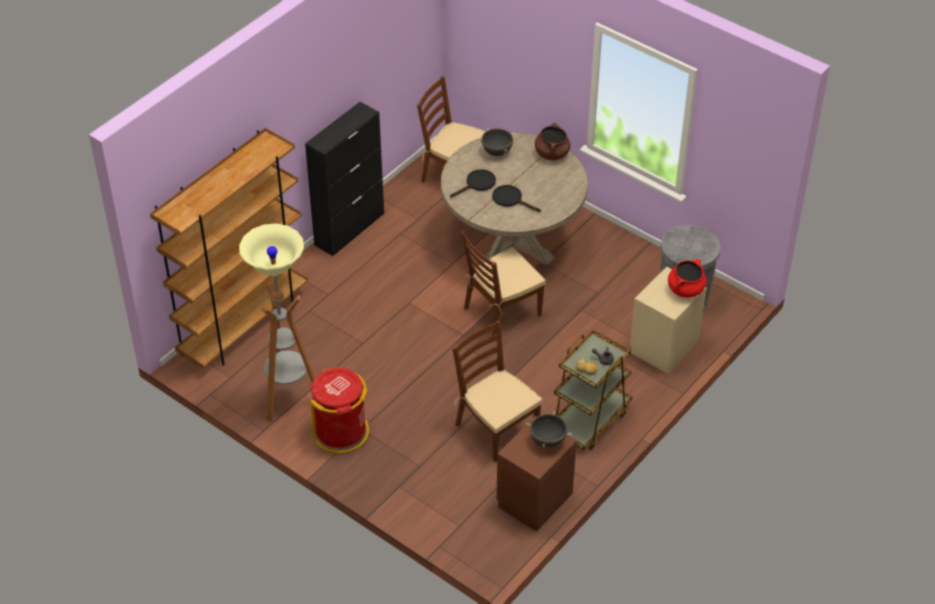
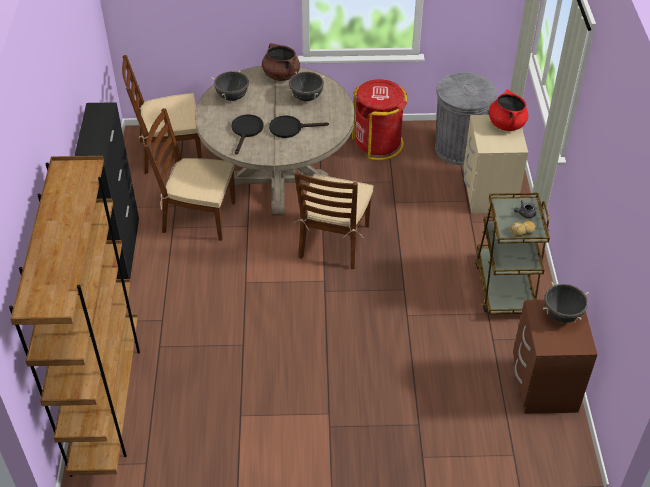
camera: 40 degrees left, 0 degrees up
floor lamp [239,223,315,422] -> none
red trash can [310,367,369,453] -> red trash can moved to [352,79,407,161]
brown chair [453,320,542,462] -> brown chair moved to [145,108,236,241]
none -> black cooking pot [287,71,325,101]

